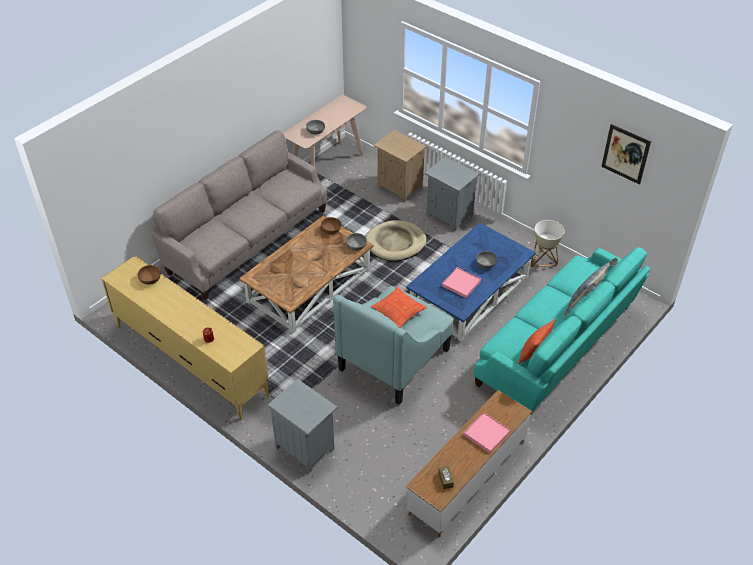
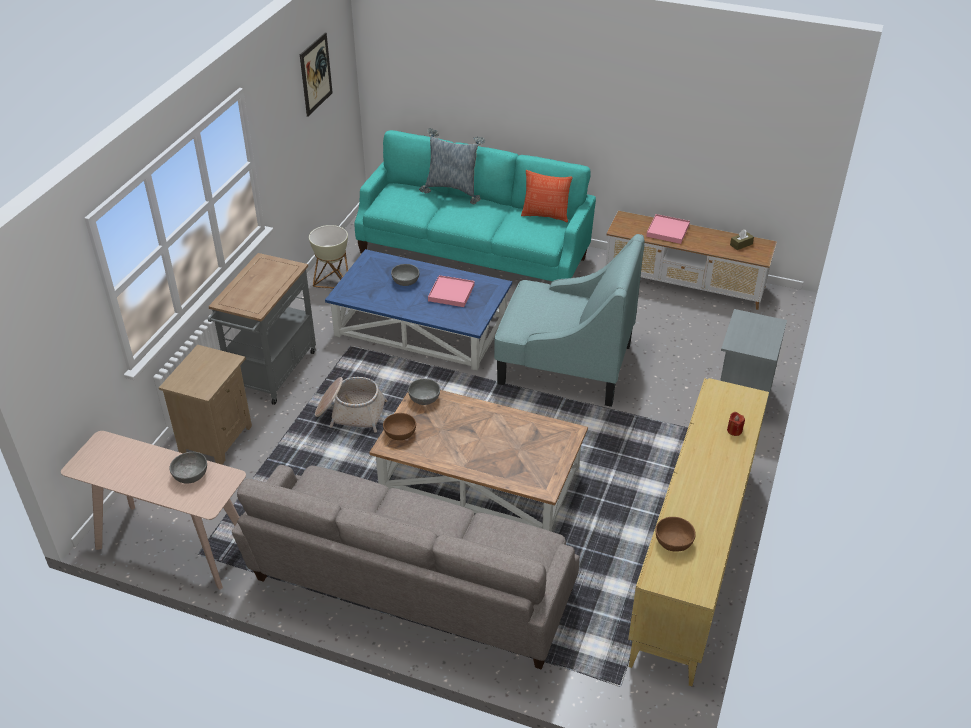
camera: 110 degrees left, 5 degrees down
beige dog bed [366,220,426,261] -> basket [315,377,388,433]
orange pillow [371,287,427,328] -> none
grey nightstand [424,157,479,231] -> grey cart [208,253,316,405]

